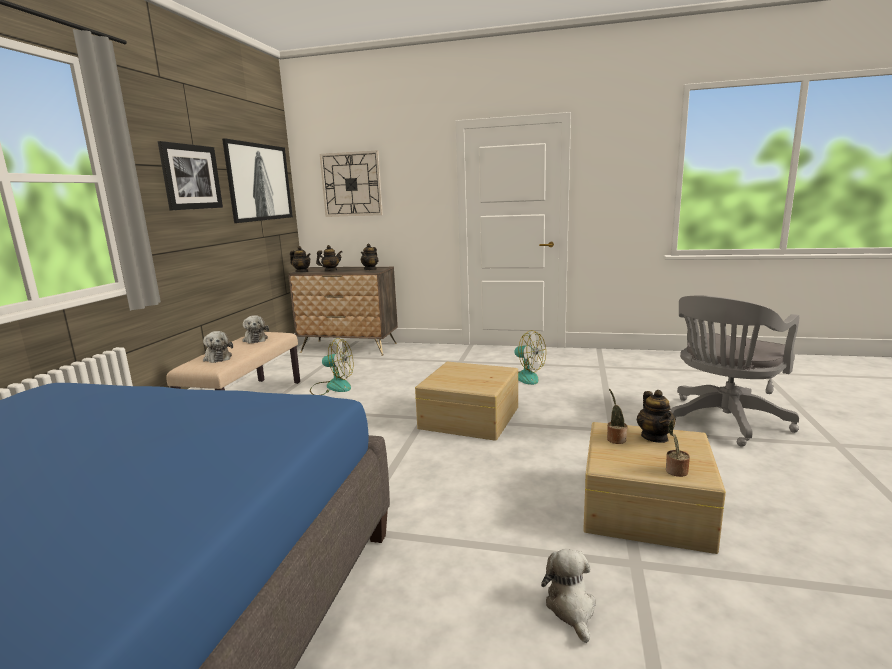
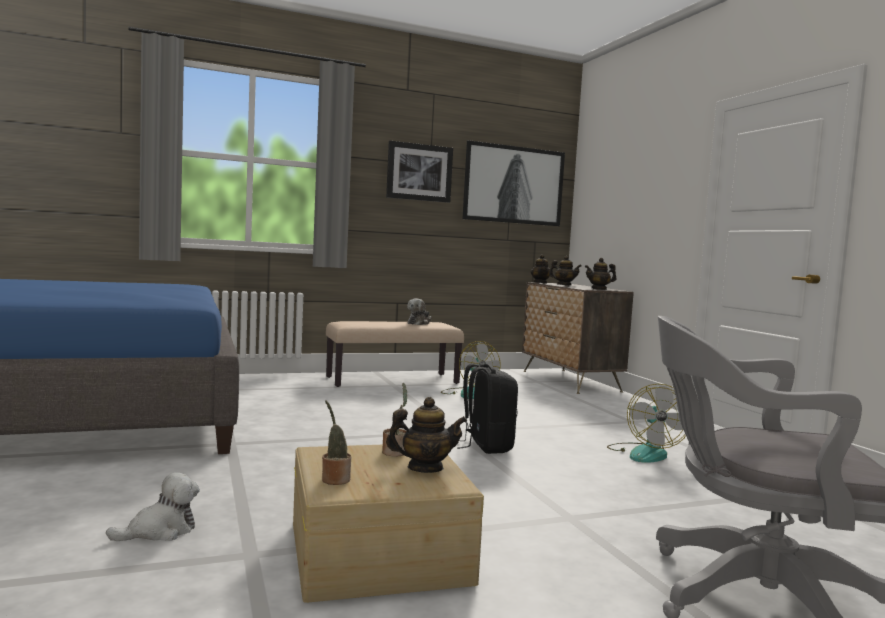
camera: 55 degrees right, 10 degrees down
plush toy [203,331,233,363] -> none
wall clock [320,151,383,217] -> none
beige storage box [415,362,518,441] -> black backpack [457,363,518,454]
teapot [637,390,676,443] -> teapot turned 150 degrees counterclockwise [386,397,467,473]

